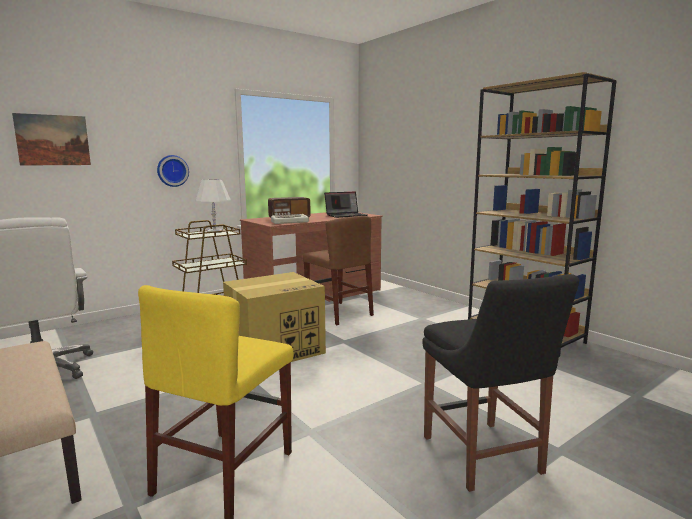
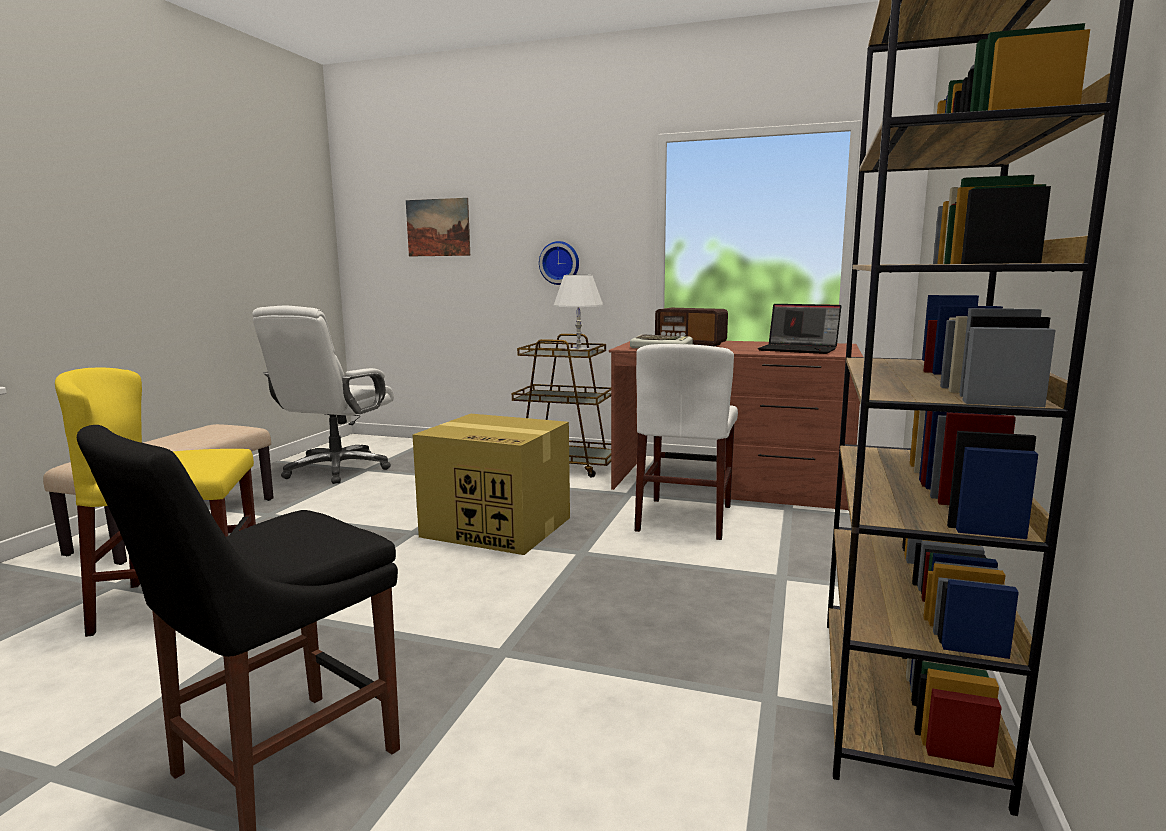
camera: 55 degrees right, 0 degrees up
brown chair [303,216,374,325] -> white chair [635,344,738,540]

